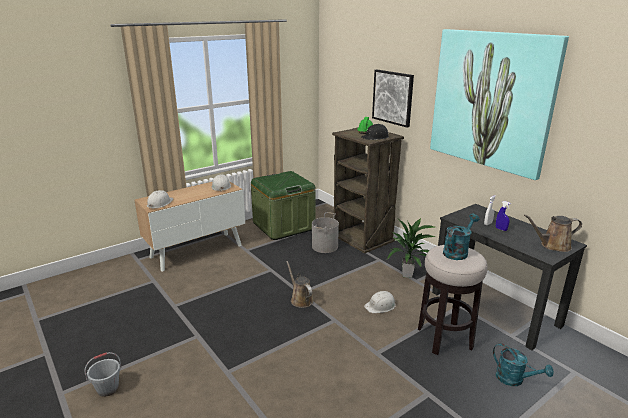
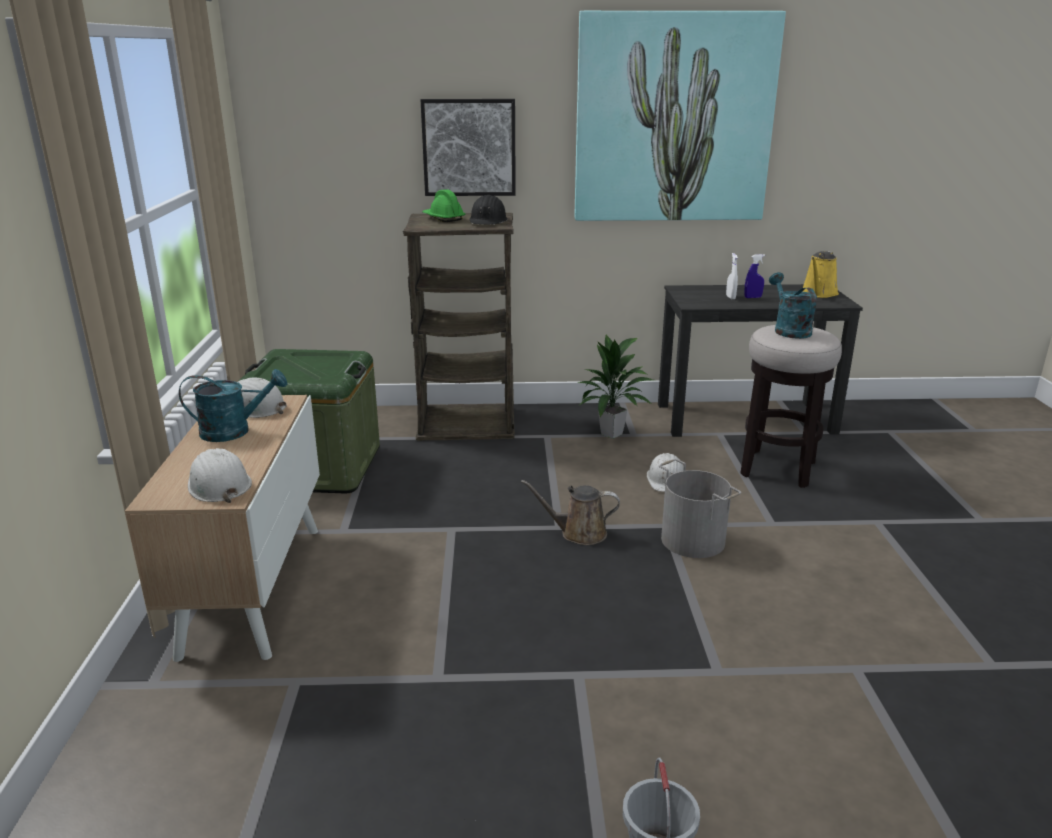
camera: 55 degrees left, 0 degrees up
grey bucket [312,212,339,253] -> grey bucket moved to [658,459,741,558]
turquoise watering can [493,343,554,386] -> turquoise watering can moved to [179,369,287,442]
brown watering can [524,215,582,252] -> yellow watering can [802,251,839,298]

